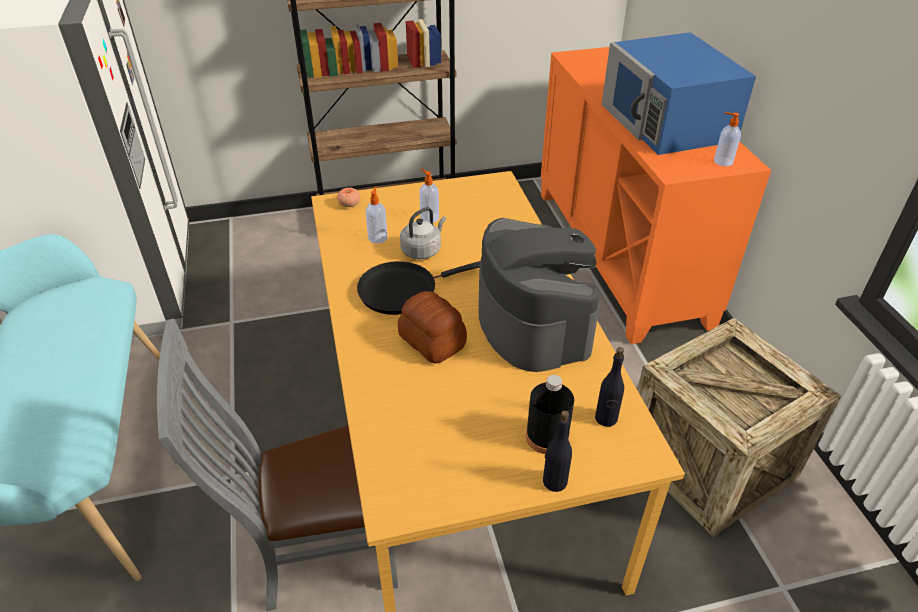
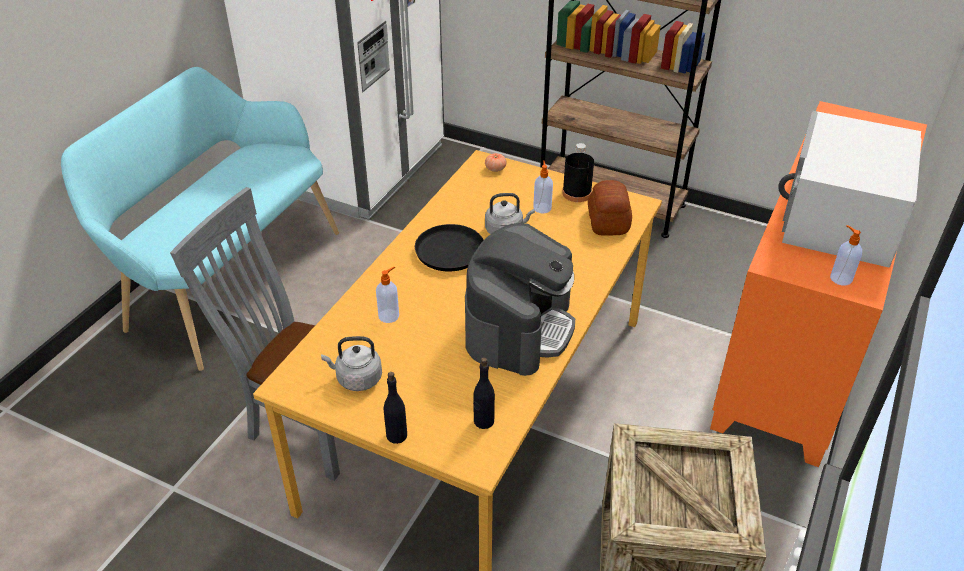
camera: 40 degrees right, 0 degrees up
soap dispenser [366,186,388,244] -> soap dispenser moved to [376,267,399,323]
bread [398,291,467,363] -> bread moved to [588,180,632,236]
black bottle [526,375,574,454] -> black bottle moved to [562,143,594,202]
blue microwave [601,32,756,155] -> white microwave [778,111,922,268]
none -> grey kettle [321,336,382,391]

